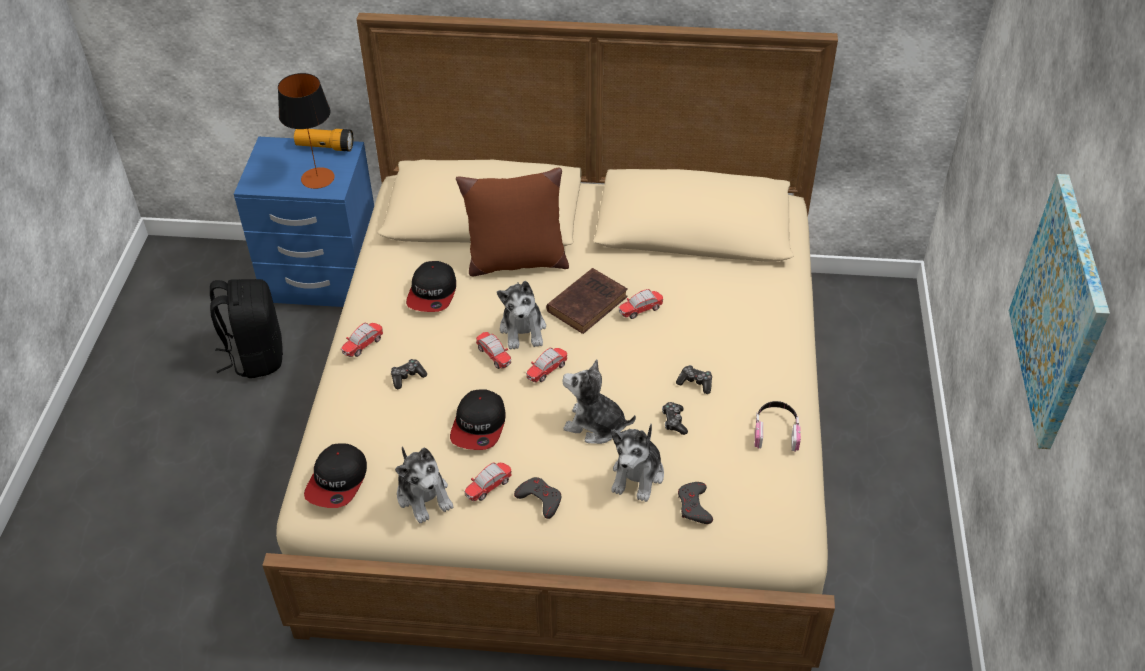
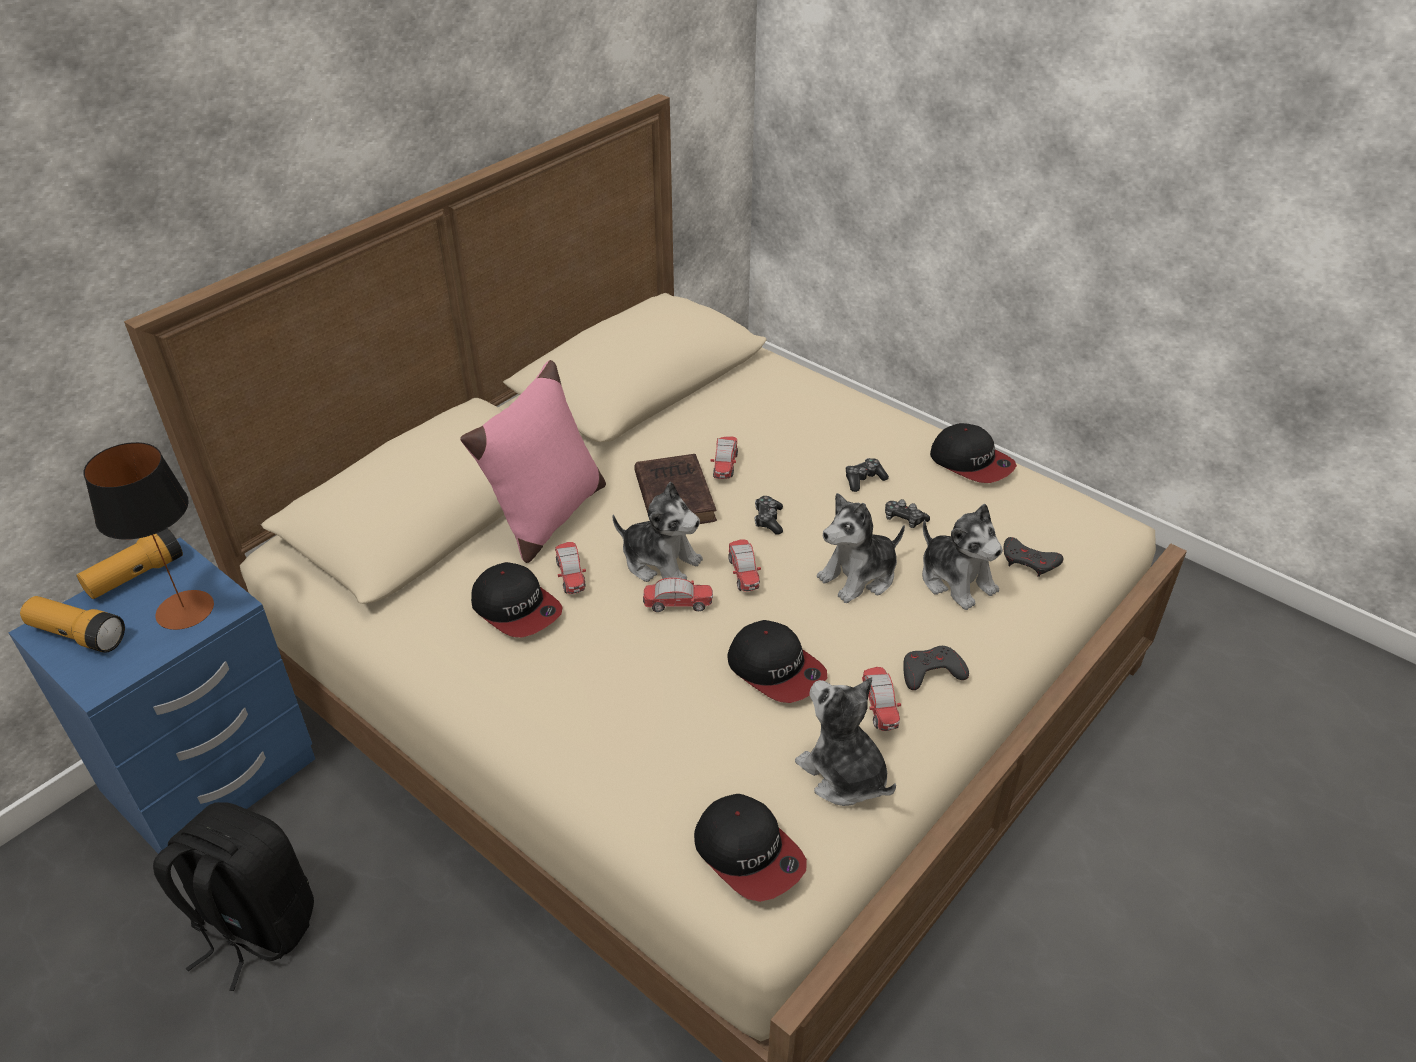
camera: 55 degrees left, 5 degrees down
toy car [341,323,383,357] -> toy car moved to [555,542,586,594]
game controller [391,359,427,389] -> game controller moved to [755,496,783,535]
plush toy [395,446,453,523] -> plush toy turned 135 degrees counterclockwise [795,677,896,806]
brown pillow [456,167,569,276] -> pink pillow [460,360,606,563]
headphones [755,401,801,452] -> cap [930,423,1017,483]
picture [1009,174,1110,449] -> none
none -> flashlight [20,596,125,653]

